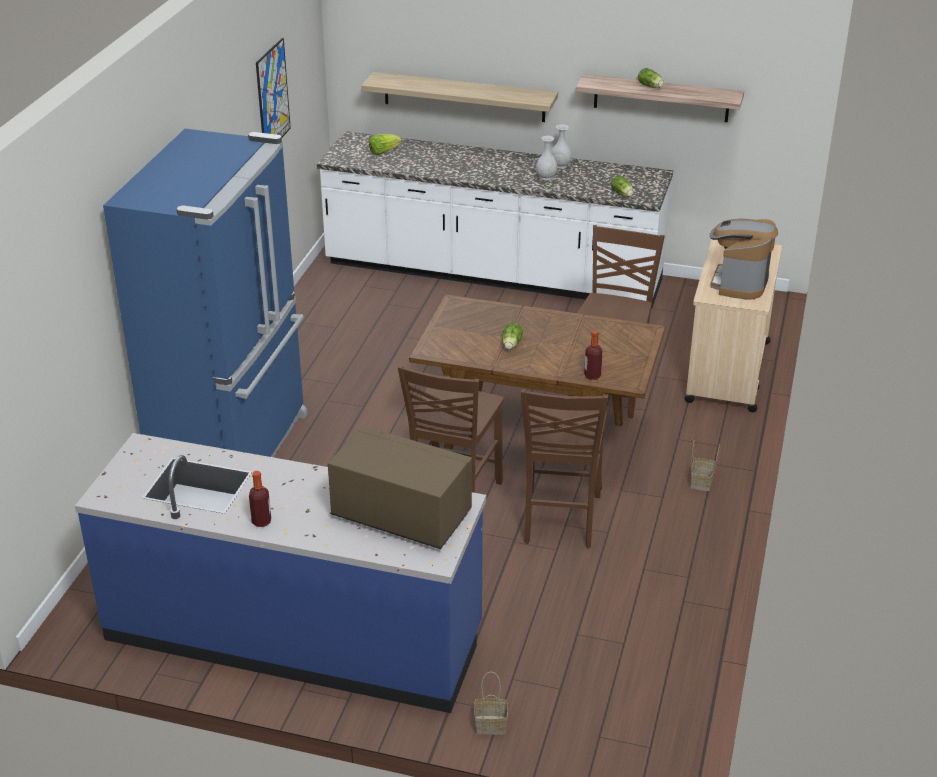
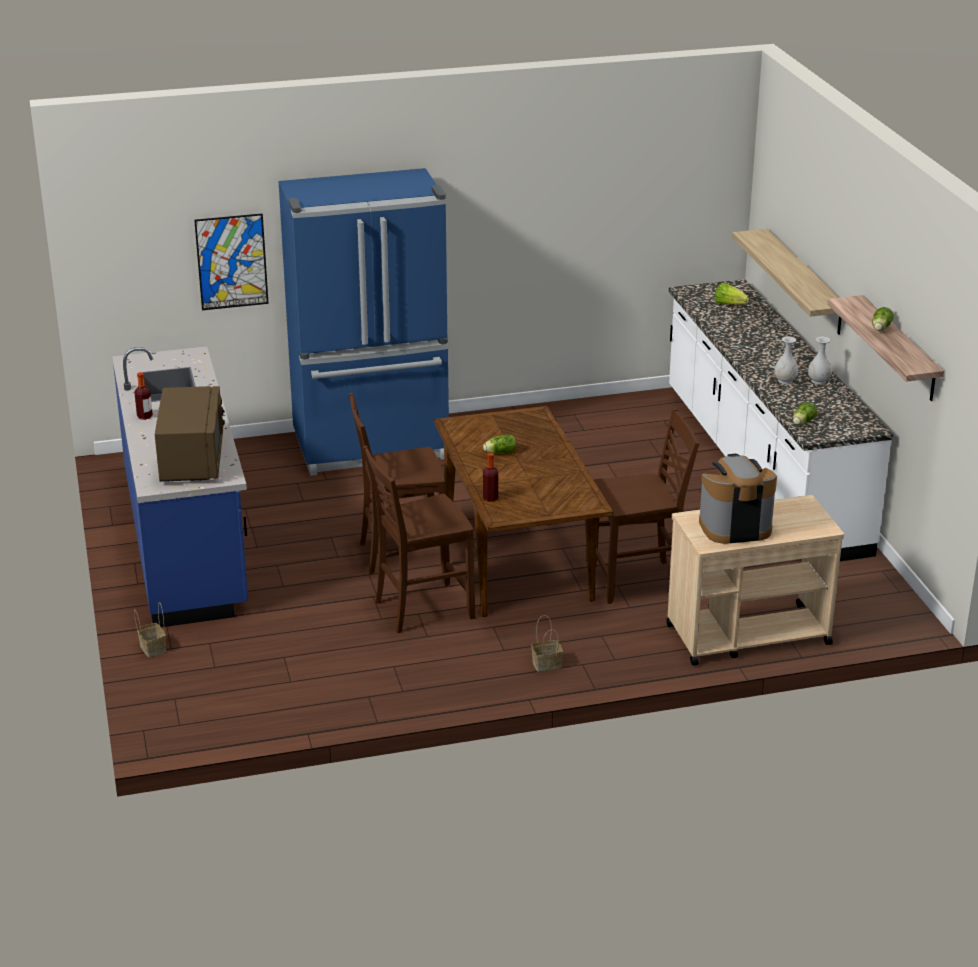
camera: 60 degrees right, 5 degrees down
picture [256,38,291,137] -> picture moved to [194,214,269,310]

